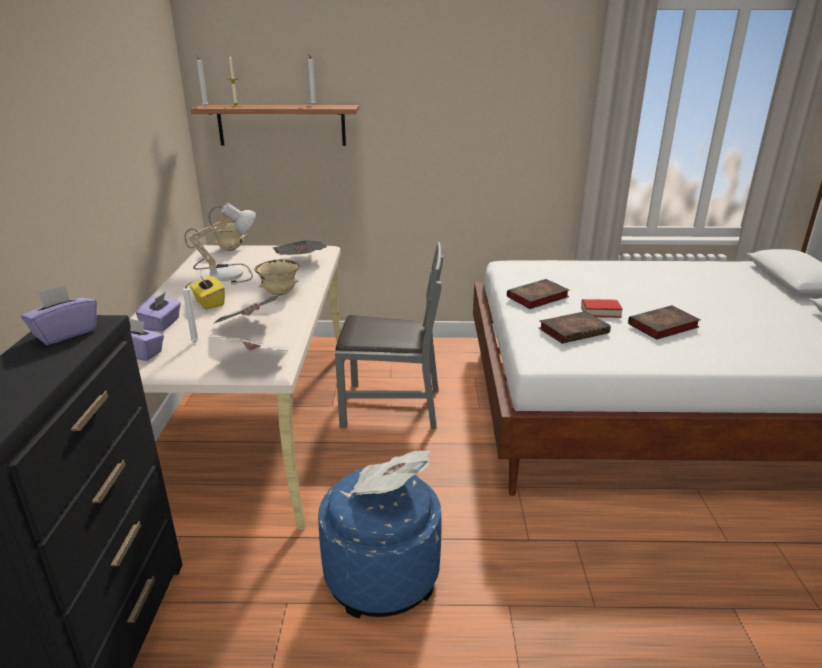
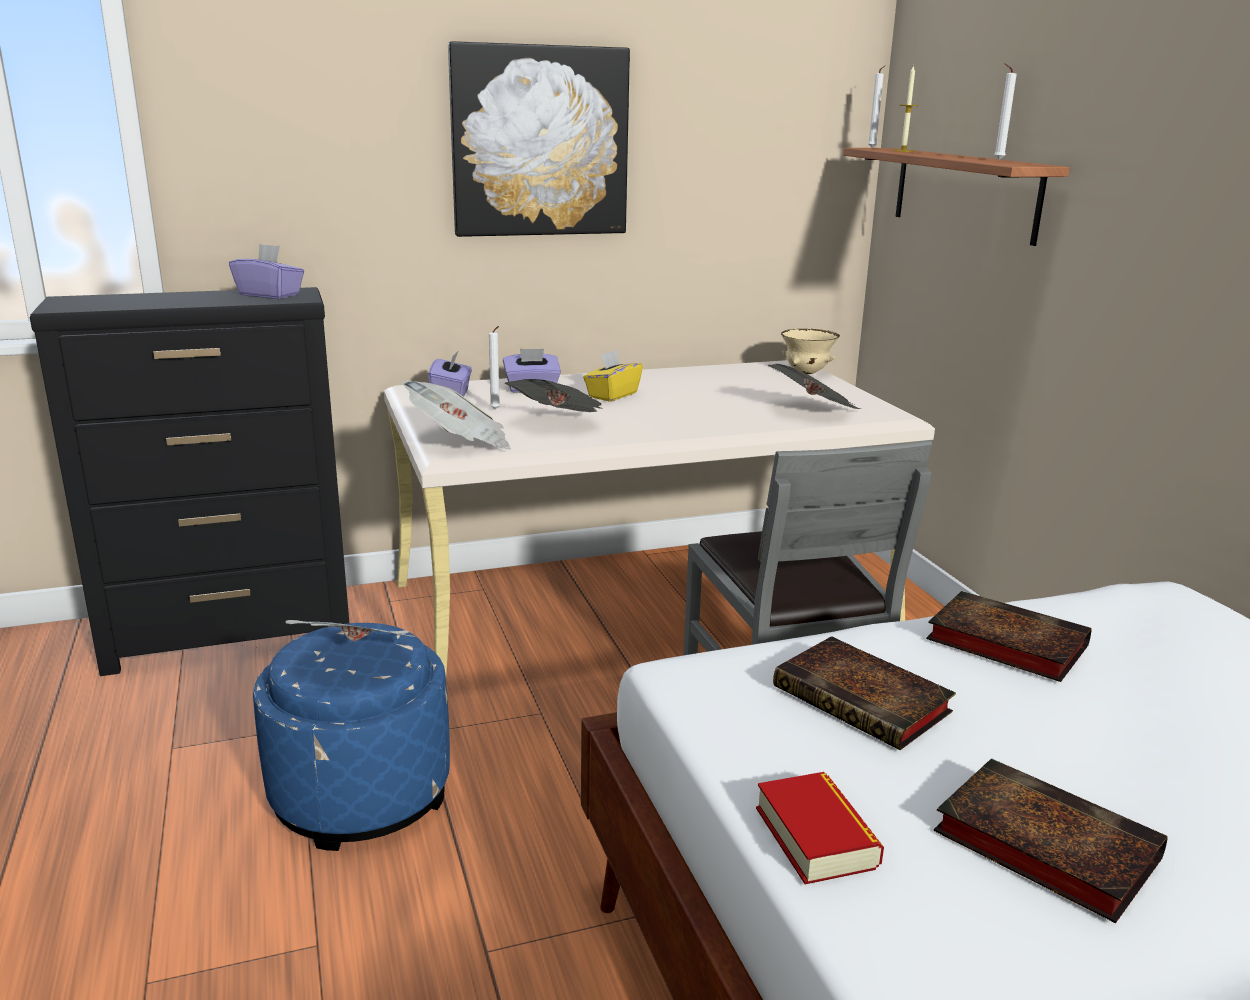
camera: 70 degrees right, 5 degrees down
table lamp [184,203,256,285] -> none
beige bowl [254,260,299,295] -> none
book [581,299,623,318] -> book moved to [756,772,884,884]
none -> picture [448,41,630,237]

